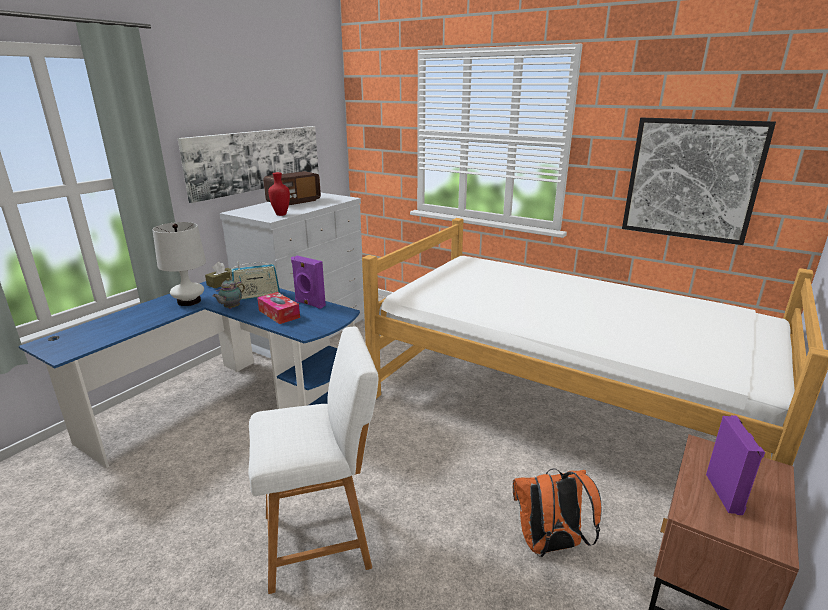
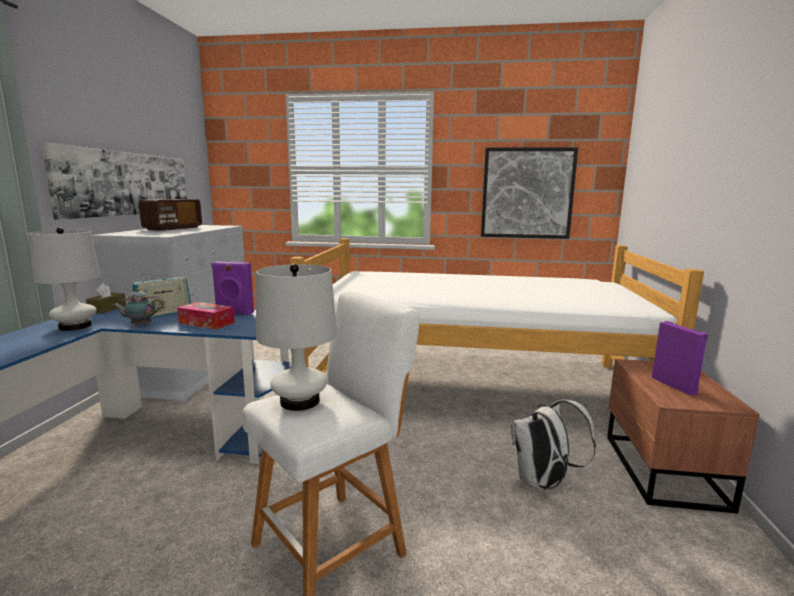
camera: 25 degrees left, 10 degrees down
teapot [212,278,245,309] -> teapot turned 60 degrees clockwise [112,288,164,326]
red vase [268,172,290,216] -> none
orange backpack [513,469,602,557] -> white backpack [511,399,596,491]
none -> white table lamp [256,264,337,411]

